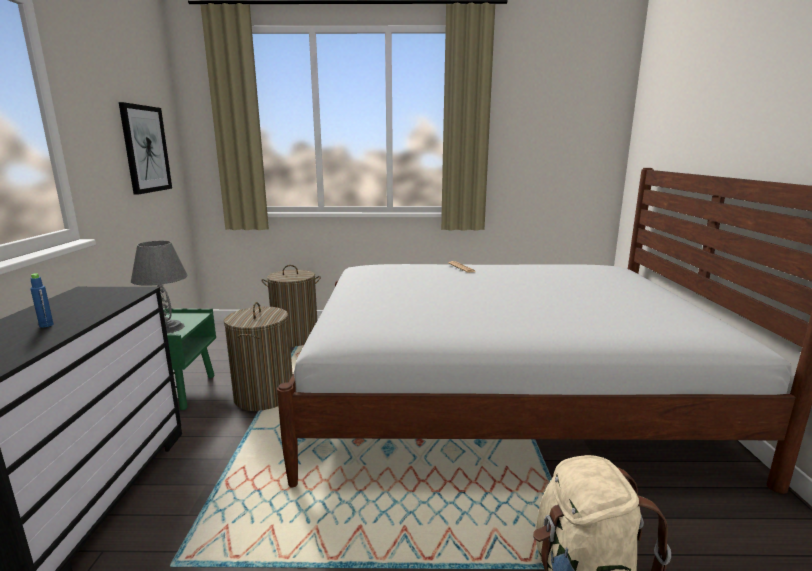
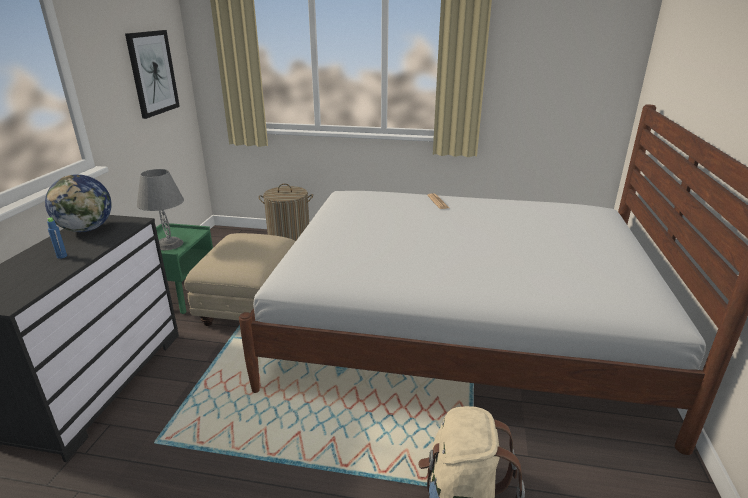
camera: 10 degrees right, 10 degrees up
laundry basket [224,302,293,411] -> beige ottoman [184,233,296,326]
none -> globe [45,174,112,232]

